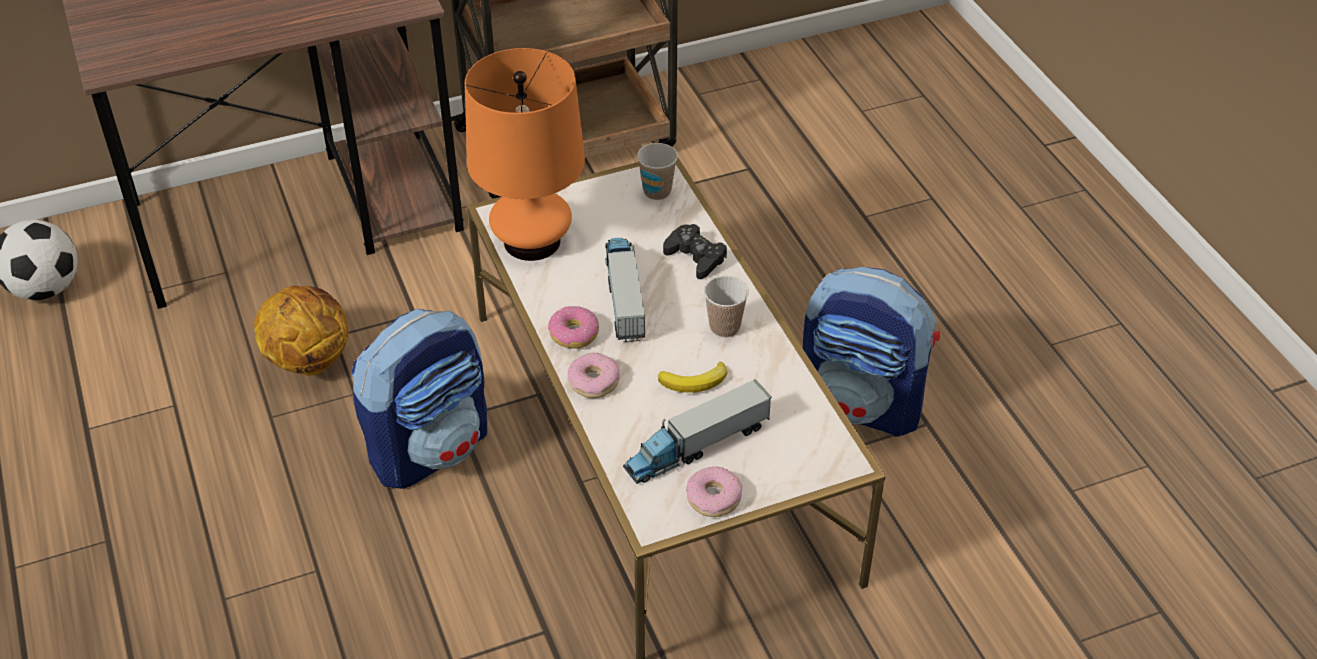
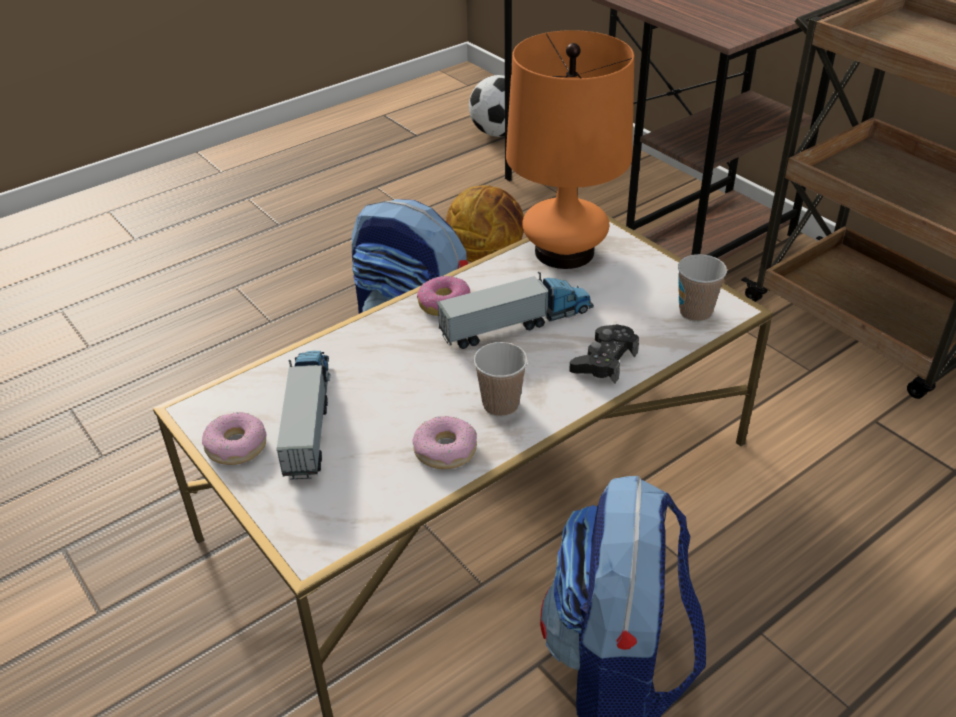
camera: 75 degrees right, 5 degrees down
donut [568,353,620,398] -> donut moved to [413,416,477,469]
toy truck [623,379,772,484] -> toy truck turned 45 degrees clockwise [276,351,331,480]
banana [658,362,727,393] -> none

